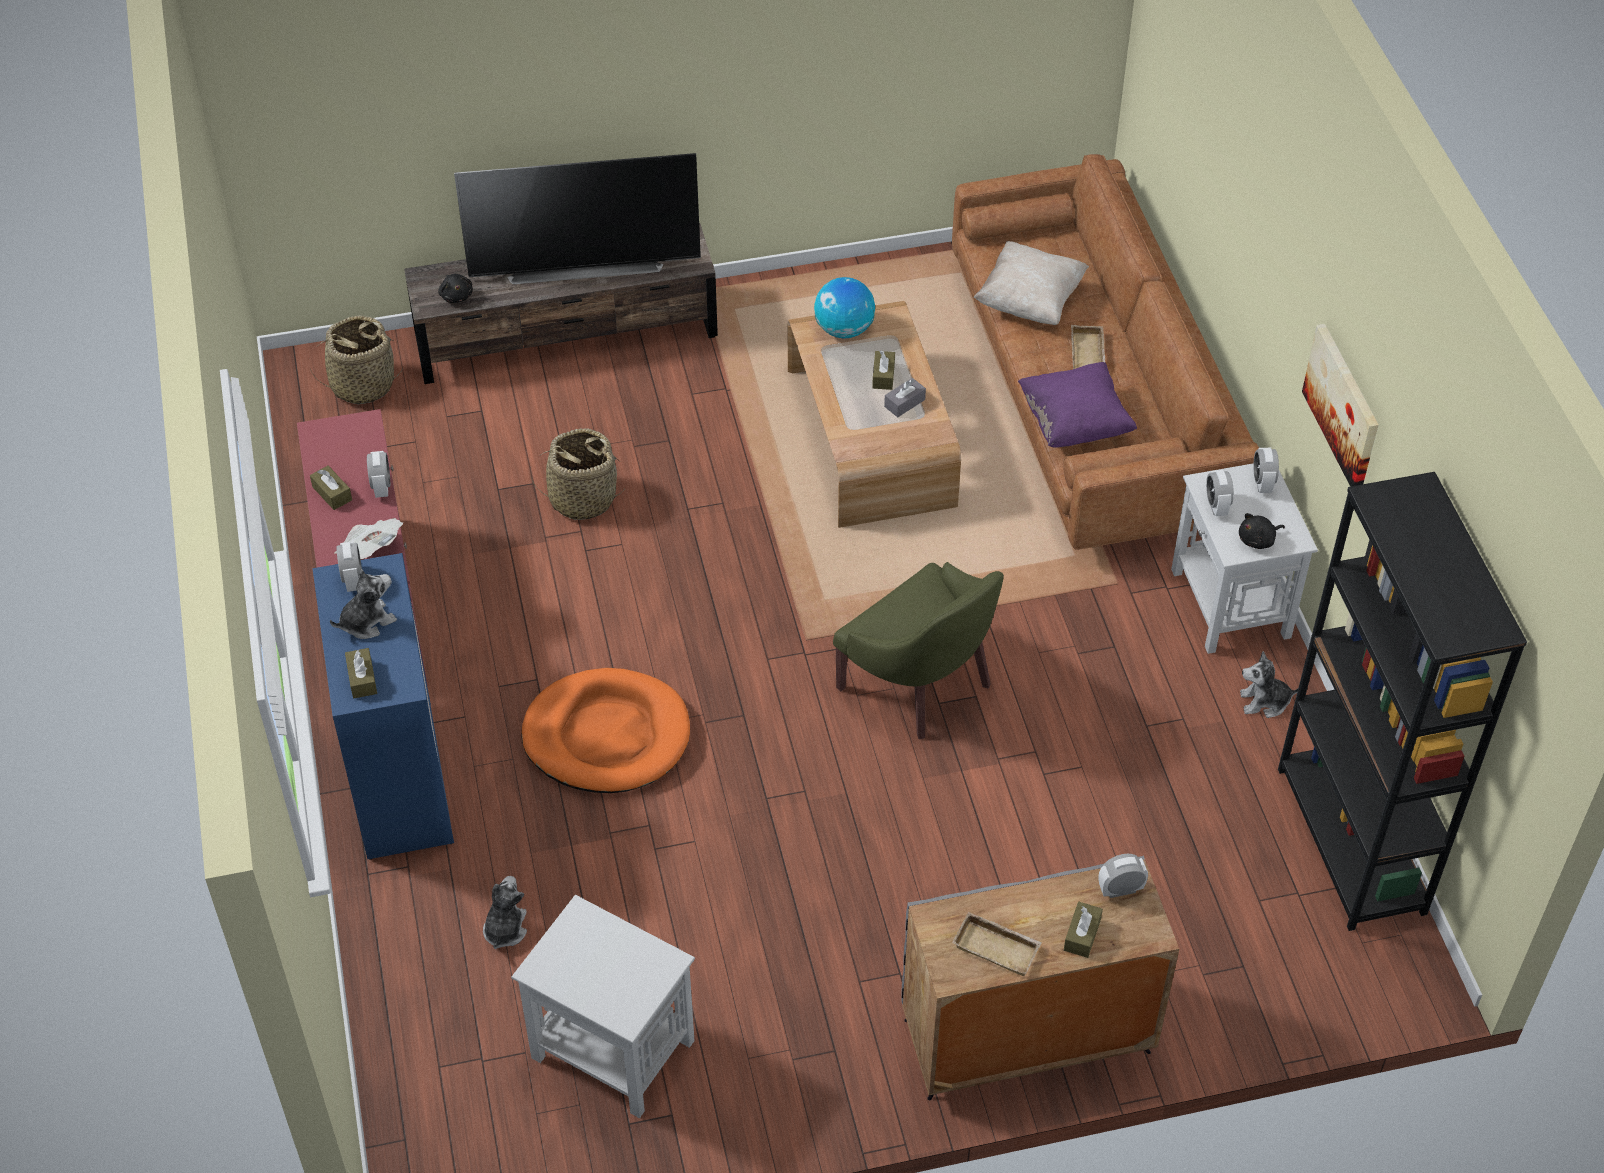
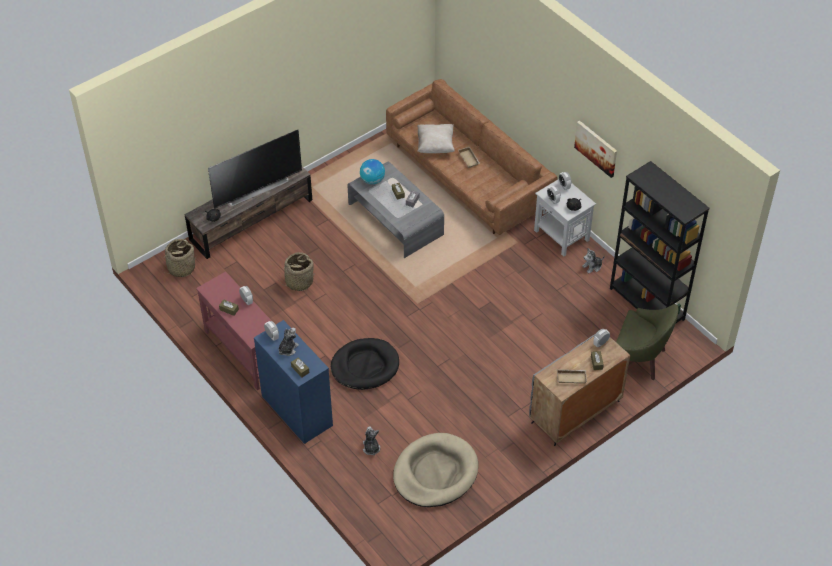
camera: 25 degrees left, 0 degrees up
newspaper [335,518,403,559] -> none
white side table [511,895,695,1118] -> beige dog bed [393,433,478,507]
orange dog bed [521,668,690,793] -> black dog bed [331,338,399,390]
brown coffee table [788,301,961,528] -> grey coffee table [347,162,444,258]
green armchair [833,562,1004,739] -> green armchair moved to [616,304,679,380]
purple pillow [1018,362,1137,448] -> none

